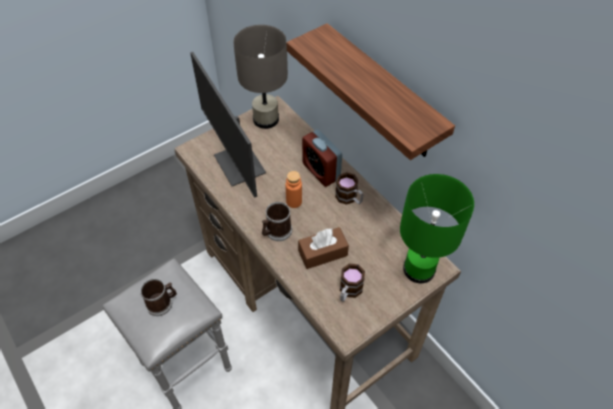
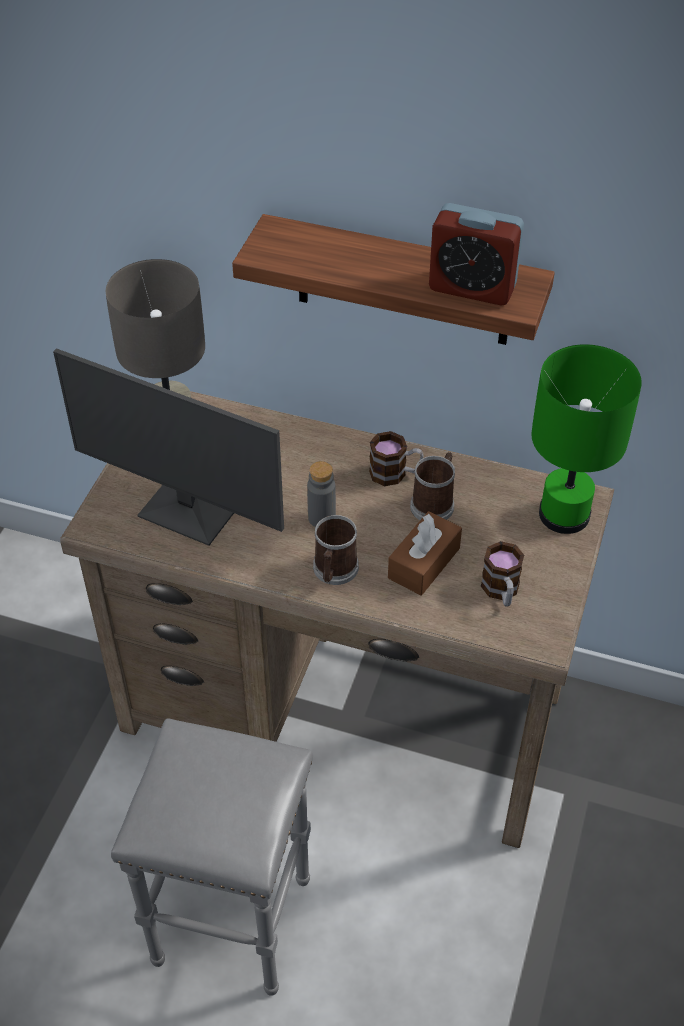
camera: 35 degrees left, 5 degrees down
mug [140,278,177,316] -> mug moved to [410,452,455,520]
orange bottle [286,171,302,208] -> grey bottle [307,461,336,527]
alarm clock [302,130,342,187] -> alarm clock moved to [429,203,524,305]

